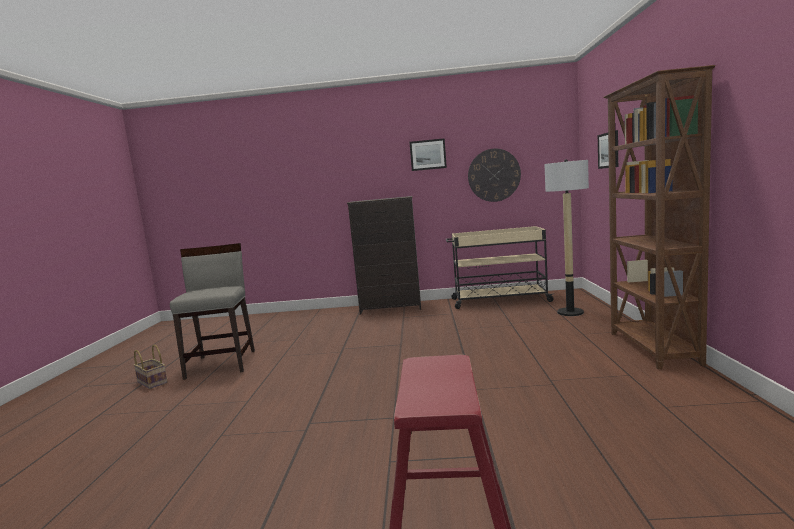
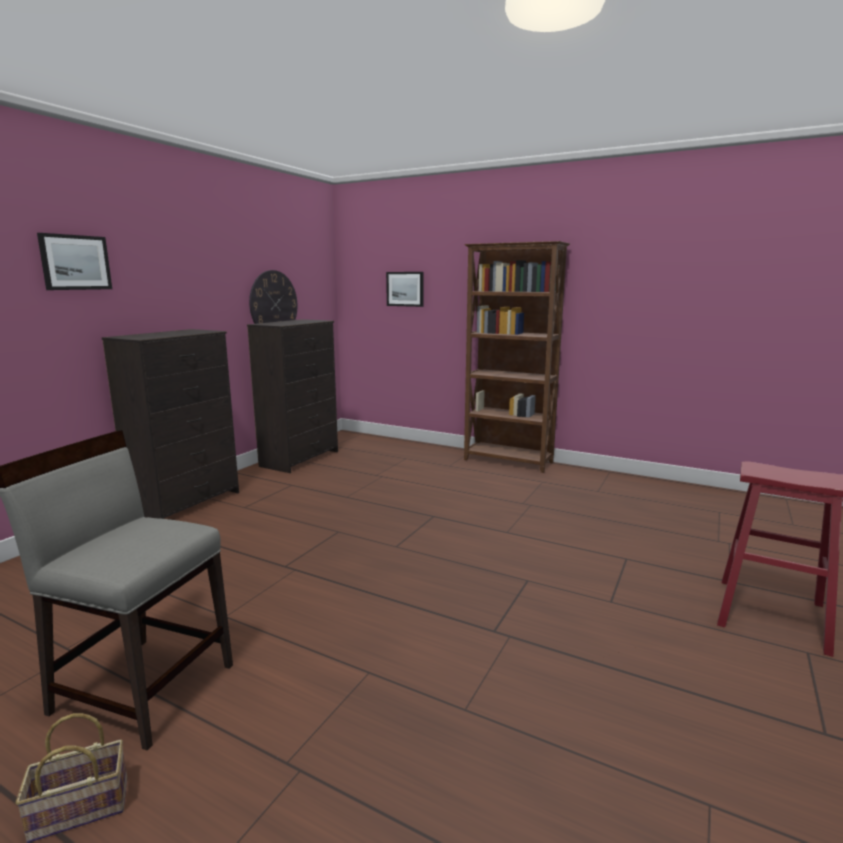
camera: 65 degrees left, 5 degrees up
picture [410,138,447,171] -> picture moved to [37,233,112,290]
beige cart [446,226,554,309] -> black dresser [247,319,338,473]
floor lamp [544,159,589,316] -> none

